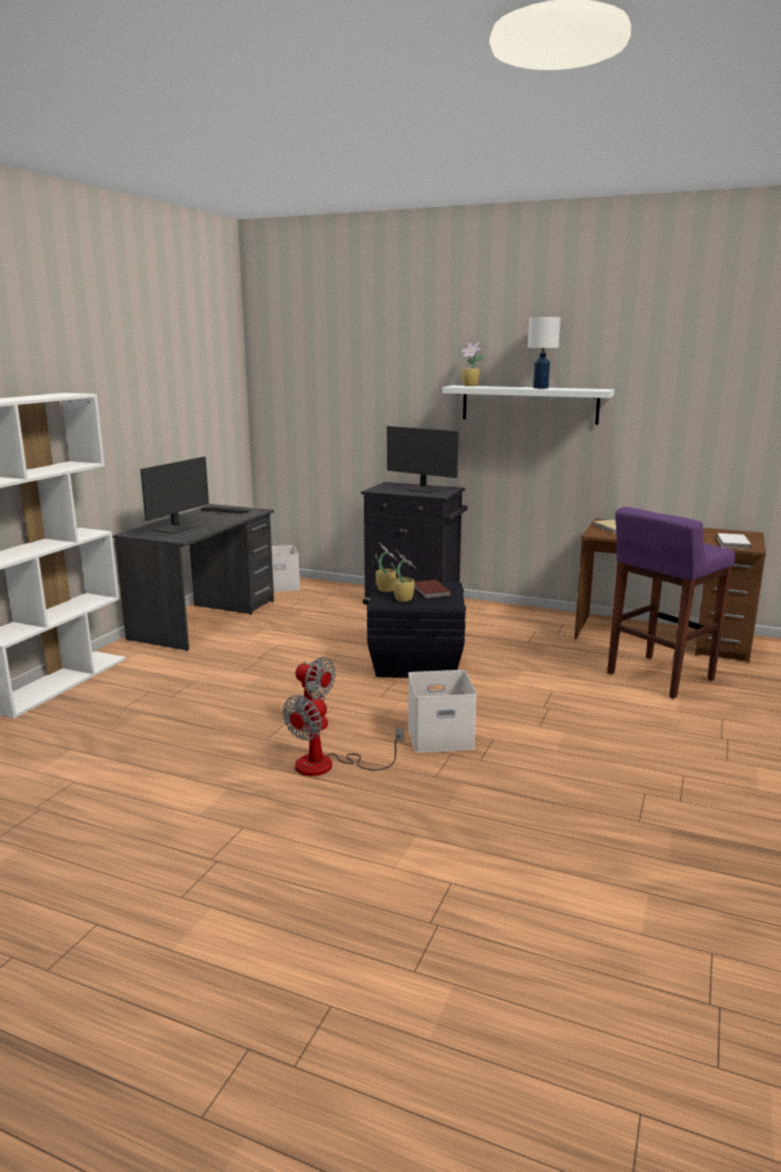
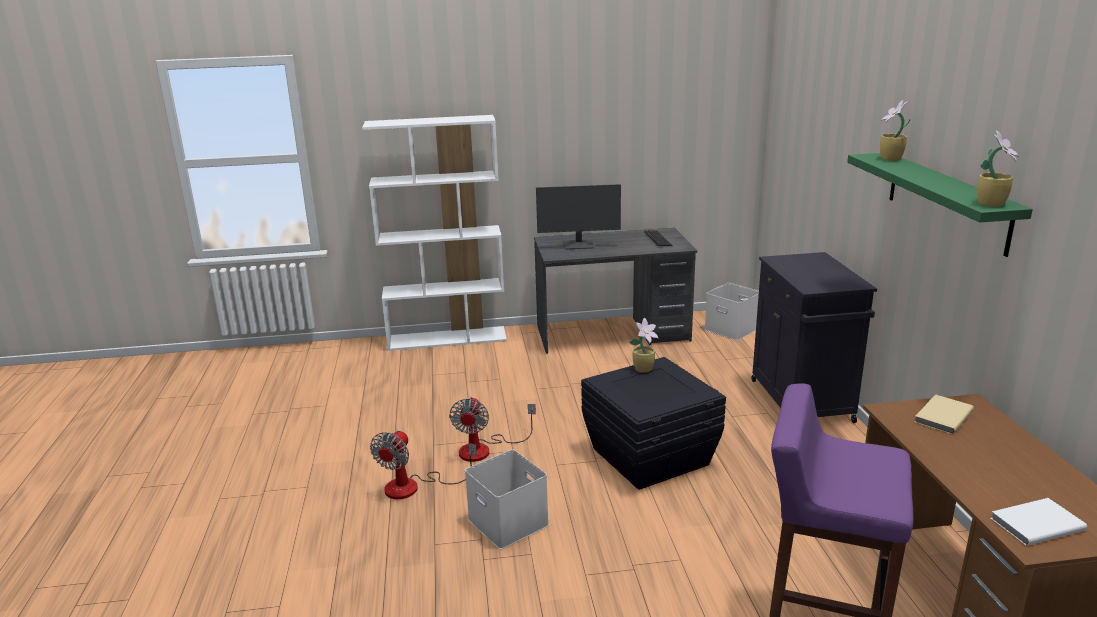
camera: 60 degrees right, 5 degrees up
fan [283,695,404,776] -> fan turned 75 degrees counterclockwise [370,430,477,499]
monitor [387,426,459,493] -> none
potted plant [392,550,416,602] -> potted plant moved to [977,130,1019,207]
brown book [414,580,451,599] -> none
white shelf [442,385,614,425] -> green shelf [847,153,1033,257]
white table lamp [528,317,561,389] -> none

